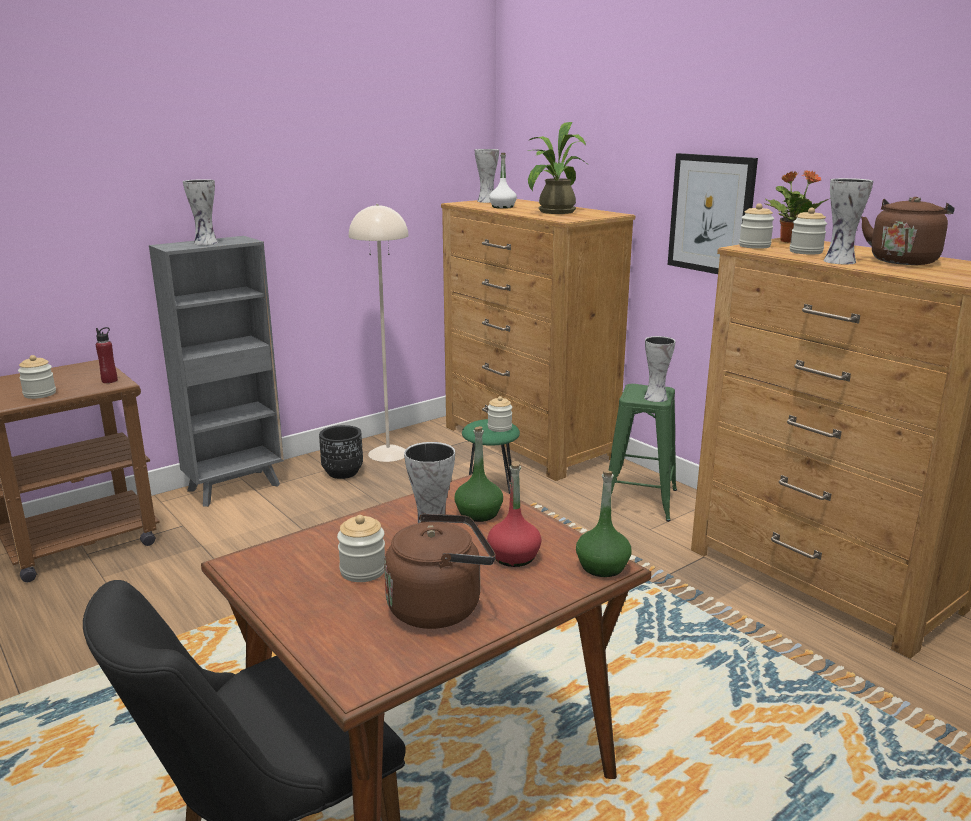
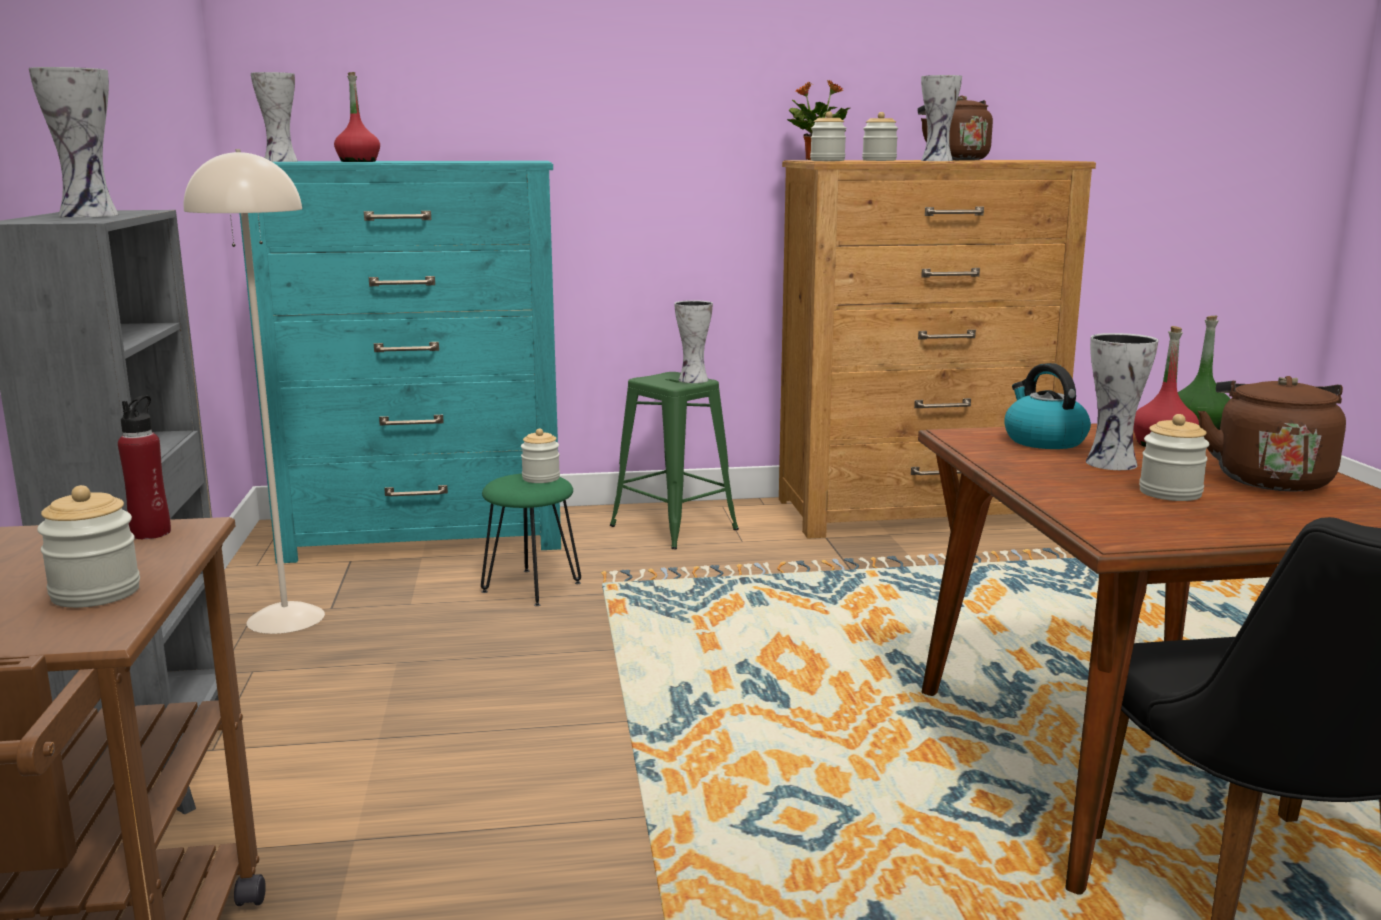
camera: 60 degrees left, 5 degrees down
black planter [319,425,363,479] -> none
brown dresser [441,199,635,481] -> turquoise dresser [239,161,561,564]
green bottle [454,426,503,522] -> kettle [1005,363,1091,449]
white bottle [489,153,517,209] -> red bottle [334,72,380,162]
potted plant [527,122,586,214] -> none
picture [668,153,758,274] -> none

